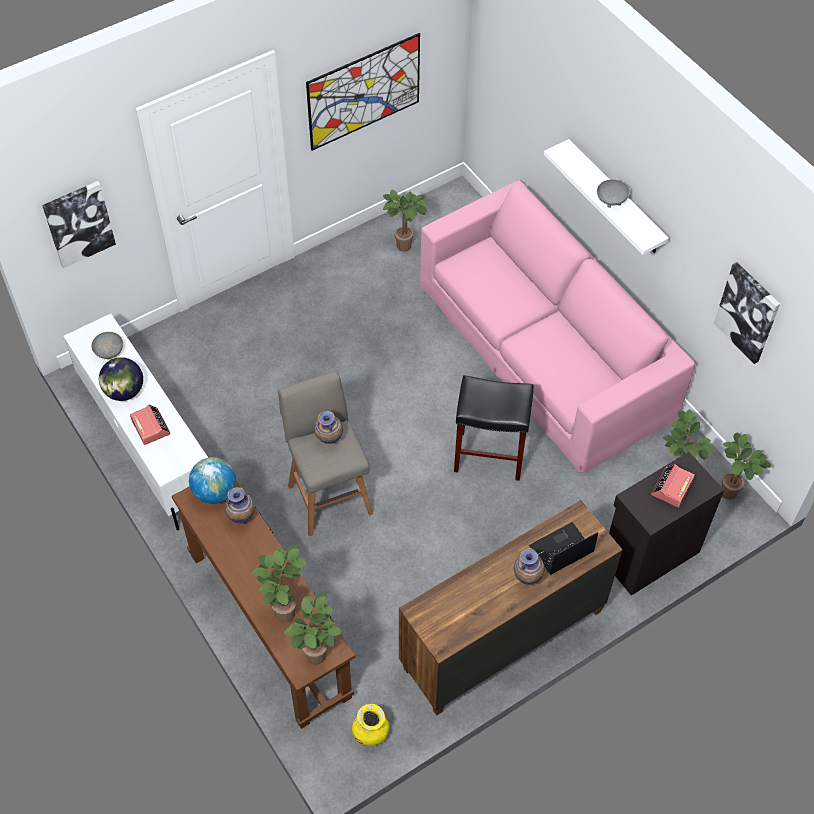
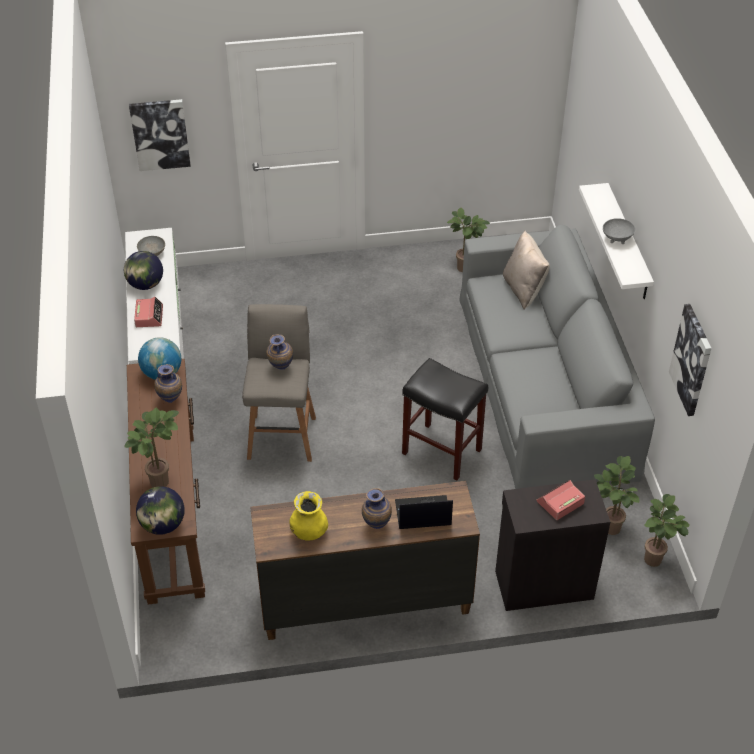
camera: 25 degrees right, 10 degrees down
potted plant [284,592,341,665] -> globe [136,486,185,535]
picture [306,33,420,151] -> none
yellow vase [352,704,390,746] -> yellow vase moved to [289,491,328,541]
pink sofa [419,180,695,473] -> grey sofa [459,225,655,489]
none -> beige pillow [503,231,550,310]

